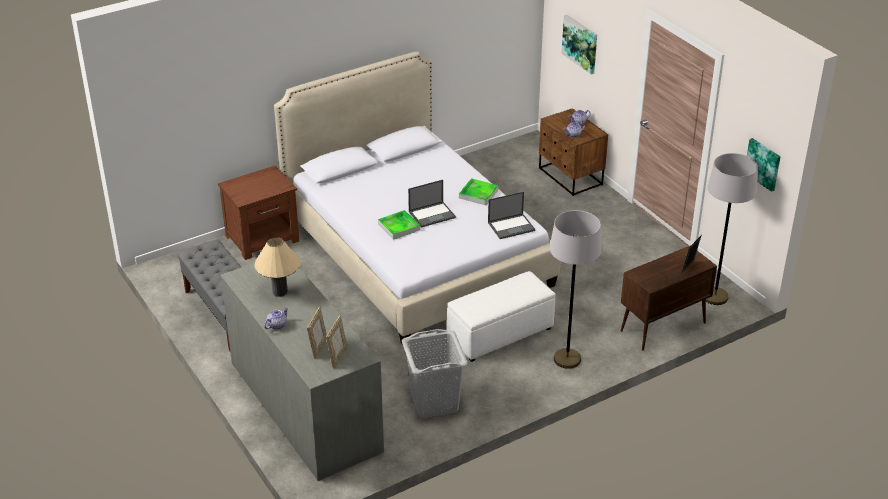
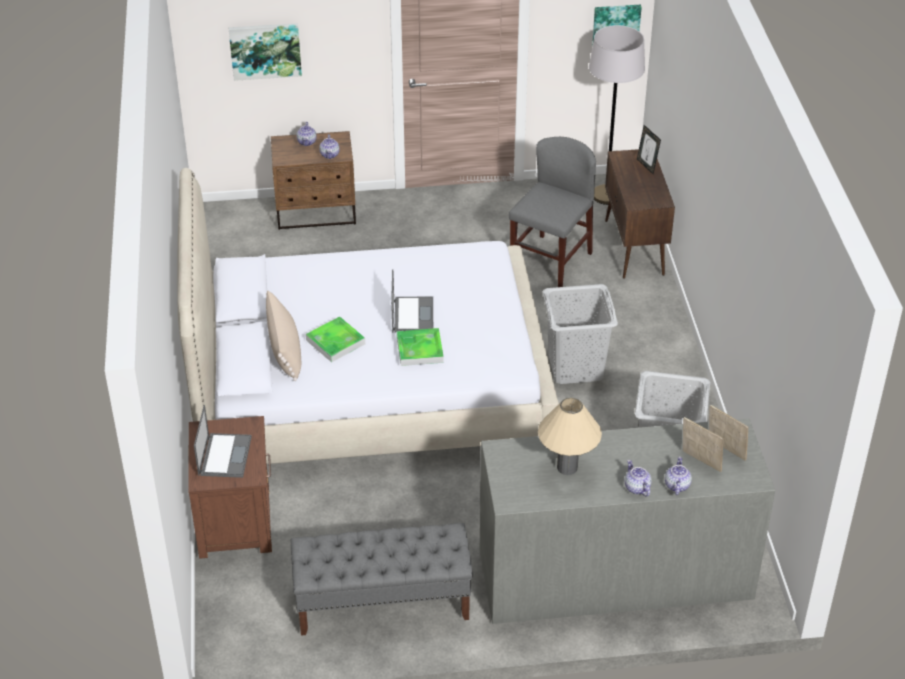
camera: 65 degrees left, 5 degrees up
white ottoman [447,271,556,362] -> grey laundry basket [543,284,618,384]
tray [459,178,498,205] -> tray moved to [306,317,365,362]
laptop [488,192,535,239] -> laptop moved to [194,405,252,478]
grey floor lamp [550,210,602,369] -> none
none -> beige pillow [266,290,301,381]
none -> grey chair [509,137,596,287]
none -> teapot [665,457,692,495]

